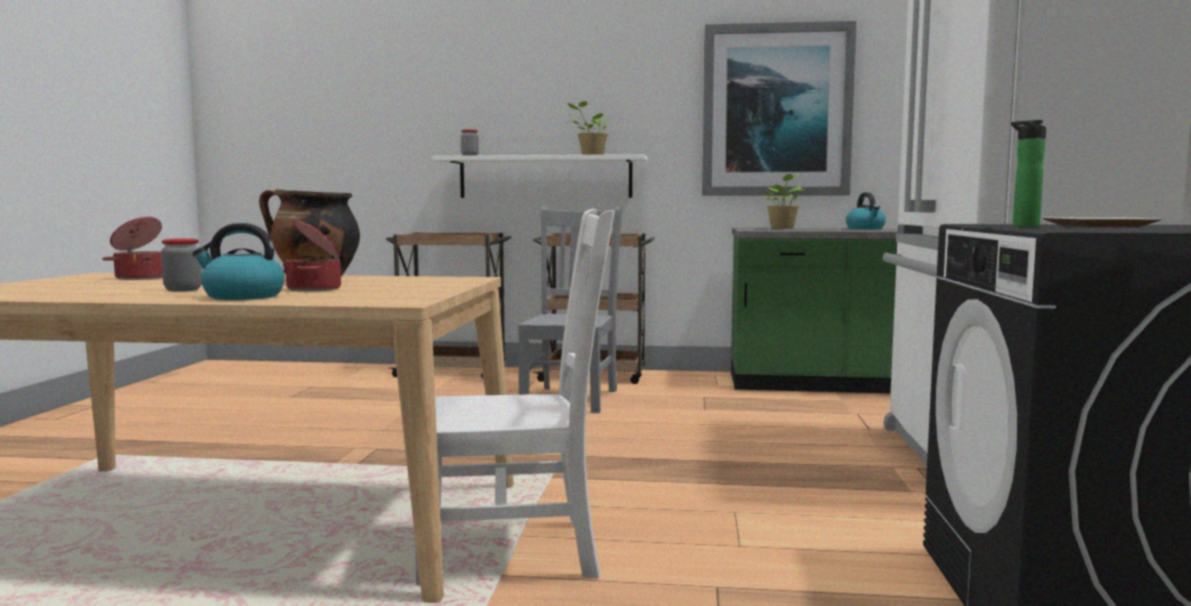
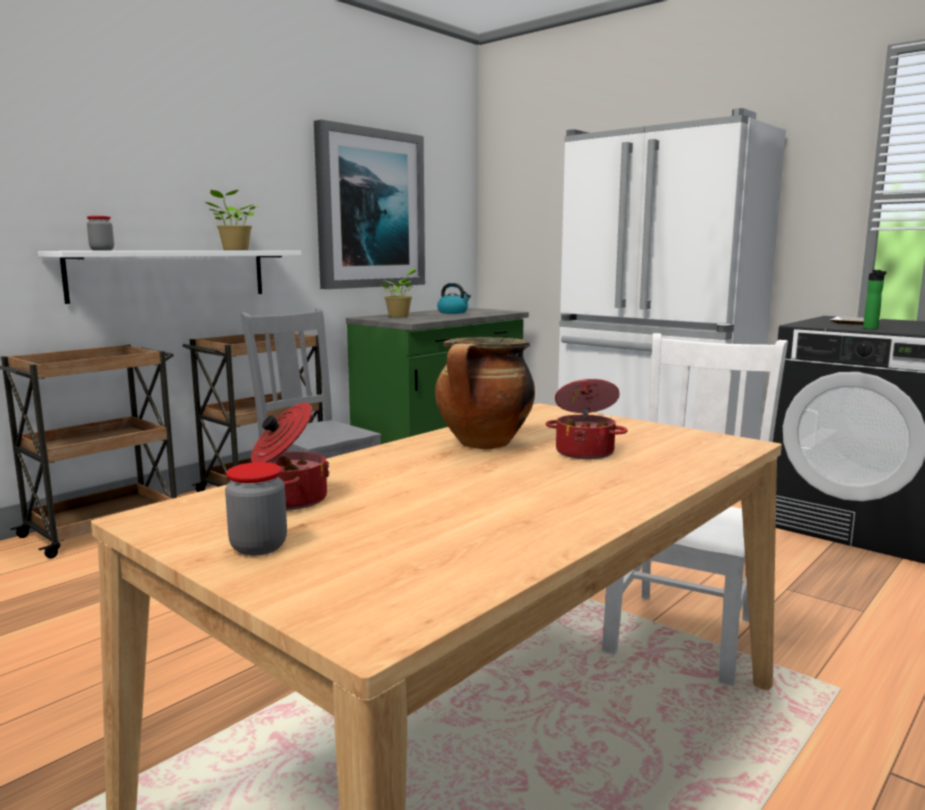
camera: 55 degrees left, 5 degrees up
jar [161,238,202,292] -> jar moved to [225,462,287,556]
kettle [192,223,285,300] -> none

